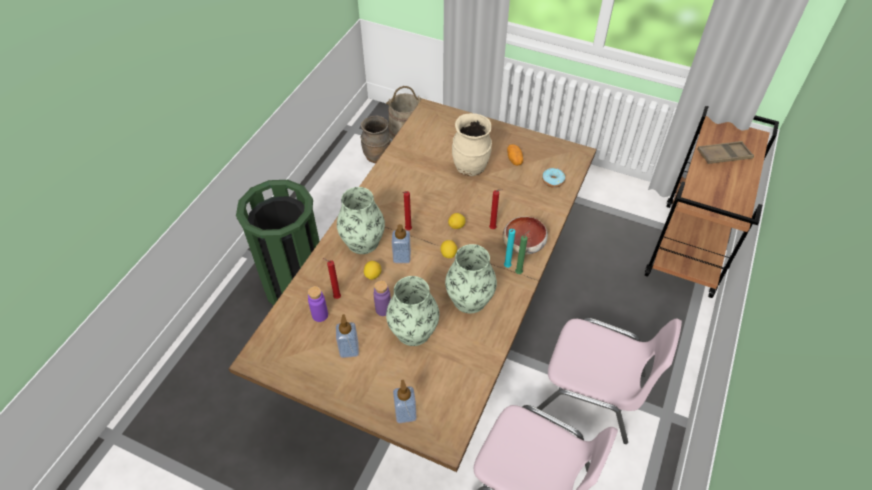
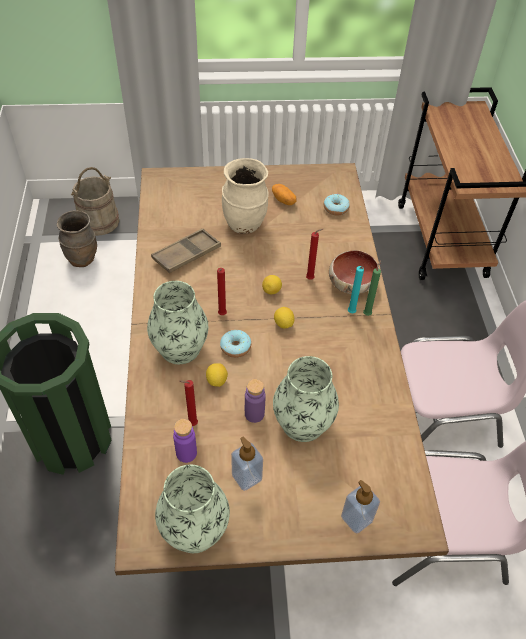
camera: 30 degrees left, 0 degrees up
soap dispenser [392,224,411,263] -> donut [220,330,251,358]
vase [445,244,497,313] -> vase moved to [155,465,230,553]
brown tray [697,141,754,164] -> brown tray moved to [151,229,221,273]

